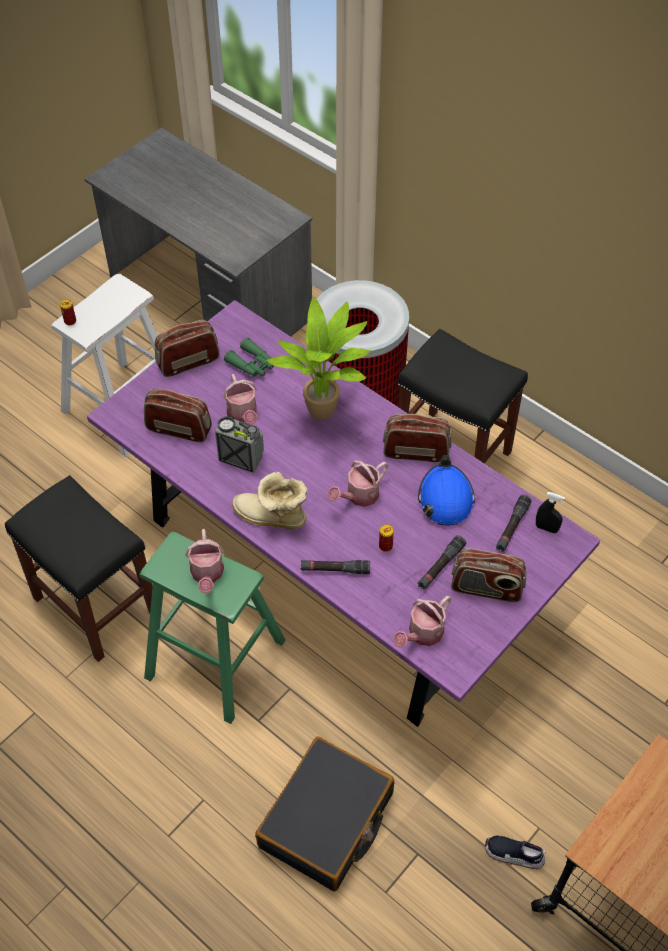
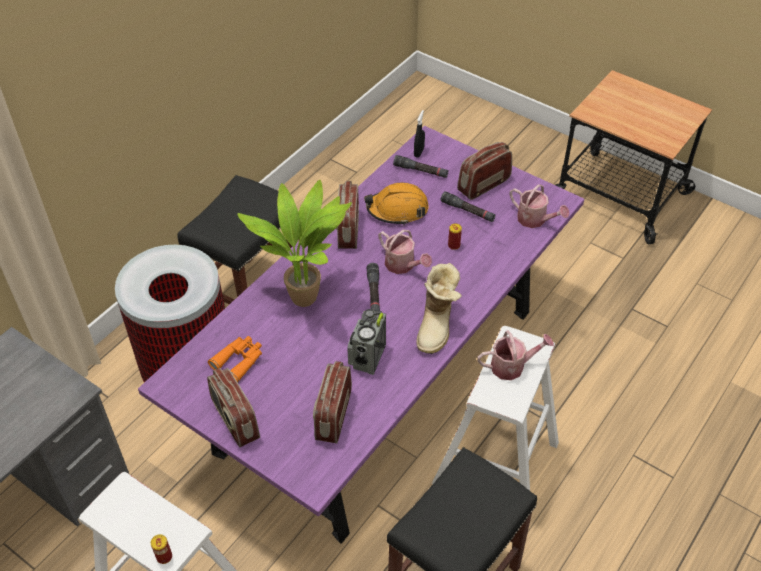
camera: 95 degrees left, 5 degrees down
green stool [140,532,286,724] -> white stool [432,326,559,491]
watering can [223,374,257,425] -> none
green binoculars [224,337,274,377] -> orange binoculars [208,336,262,382]
black suitcase [255,737,394,892] -> none
black flashlight [301,560,370,574] -> black flashlight moved to [367,263,380,316]
blue hard hat [418,455,475,526] -> orange hard hat [364,183,429,225]
radio [451,548,526,602] -> radio turned 135 degrees counterclockwise [457,142,512,200]
shoe [485,835,546,869] -> none

